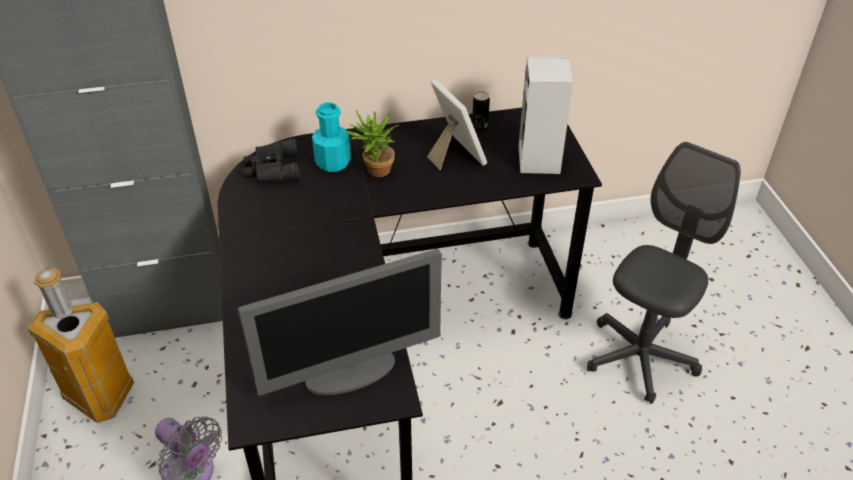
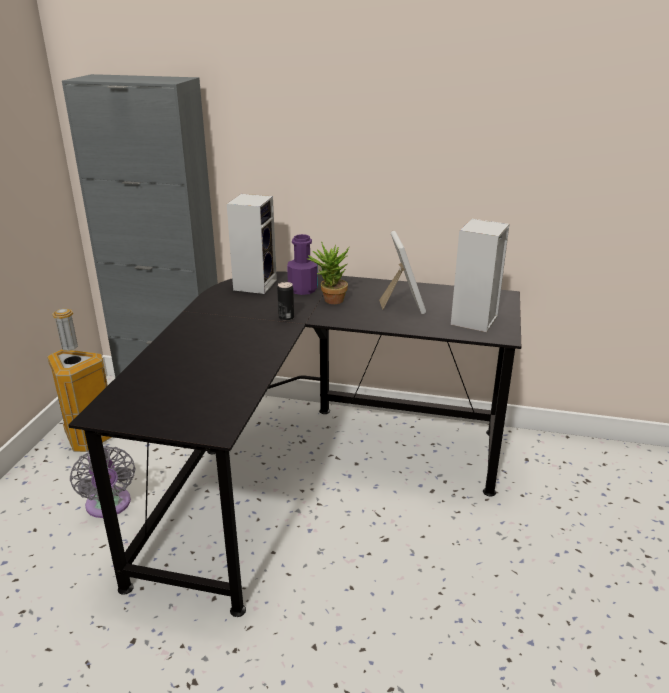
camera: 25 degrees right, 15 degrees down
monitor [237,249,442,396] -> none
black binoculars [243,138,300,182] -> speaker [227,194,277,294]
turquoise bottle [312,102,351,172] -> purple bottle [287,234,318,295]
can [472,91,490,131] -> can moved to [277,282,294,321]
grey office chair [587,142,741,404] -> none

